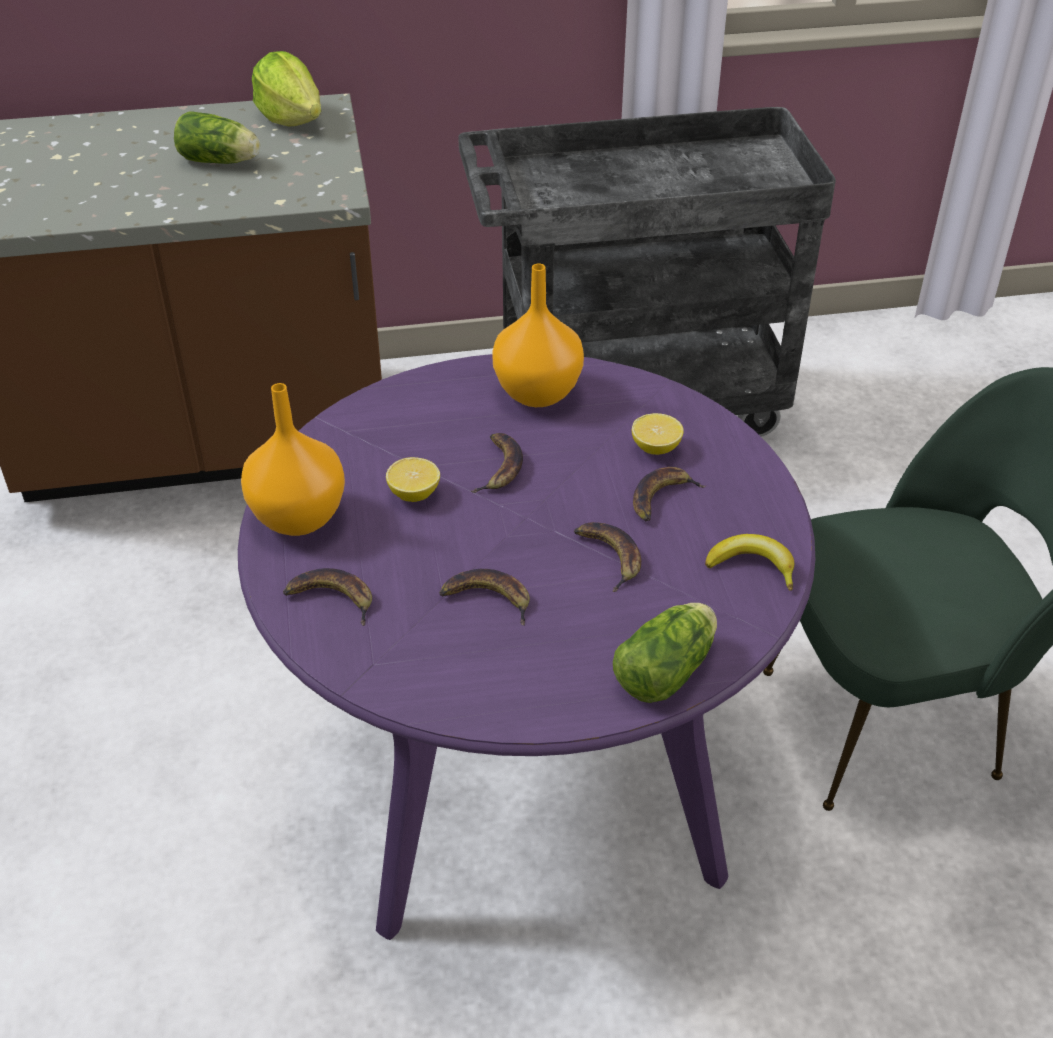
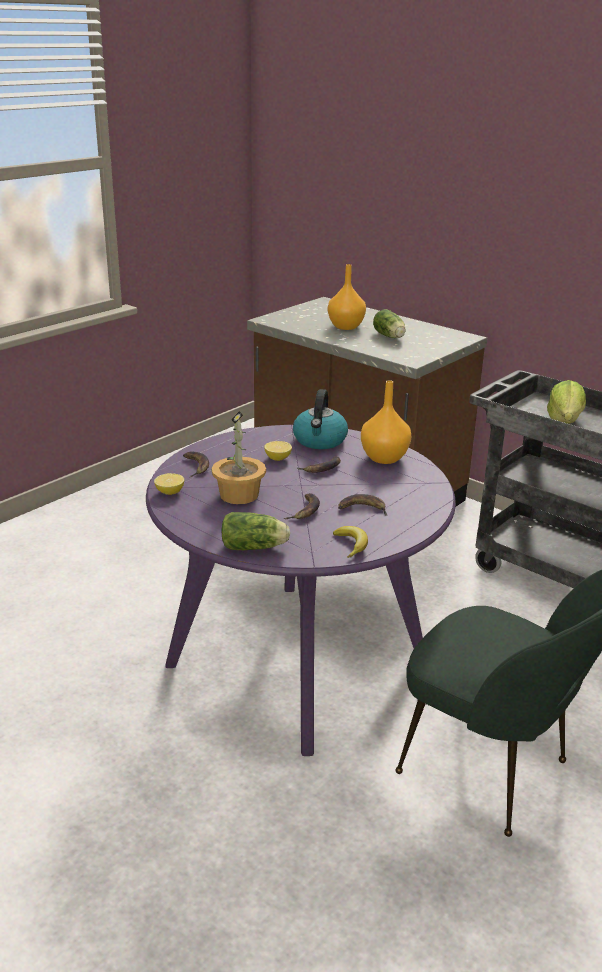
camera: 50 degrees right, 15 degrees down
orange vase [241,383,345,536] -> orange vase moved to [328,264,366,330]
lettuce [252,51,321,126] -> lettuce moved to [547,380,586,424]
banana [439,569,530,626] -> potted plant [212,411,266,504]
lemon [632,413,684,455] -> lemon moved to [154,473,184,495]
none -> kettle [293,389,348,449]

